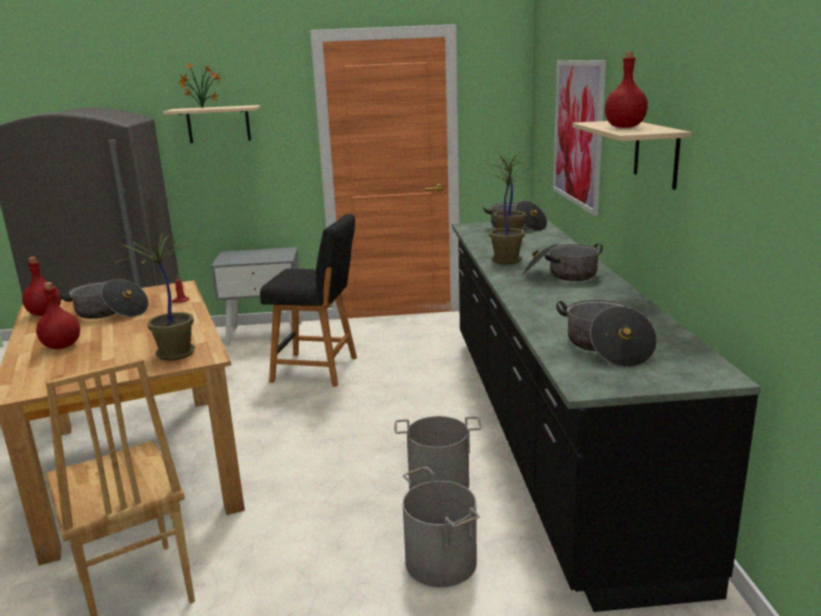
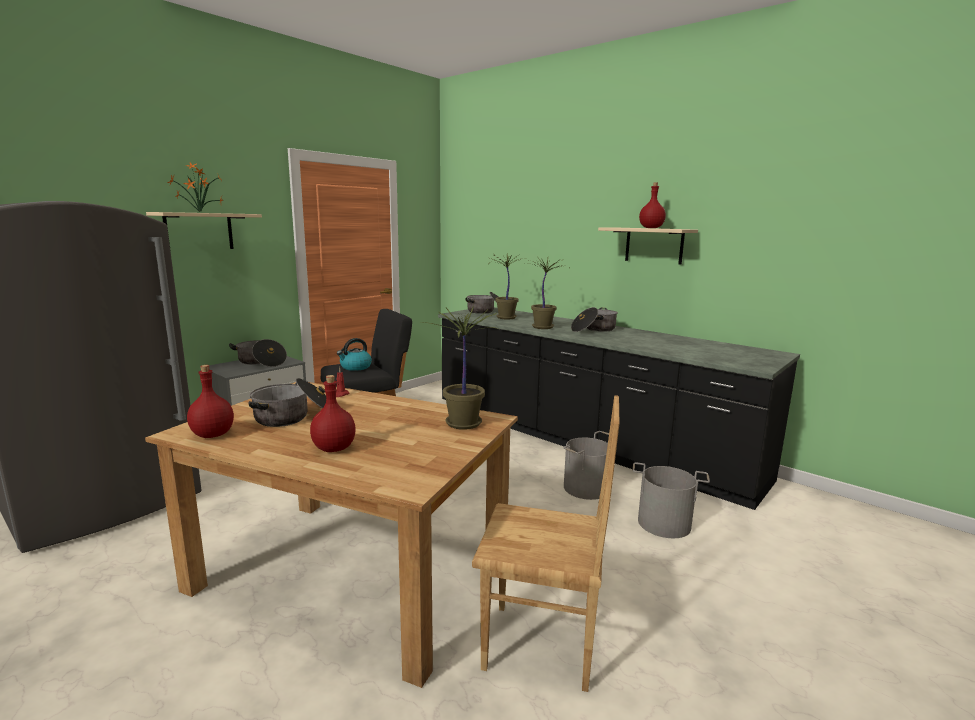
camera: 45 degrees left, 5 degrees down
picture [553,60,606,216] -> none
cooking pot [556,300,657,368] -> cooking pot moved to [229,339,287,367]
none -> kettle [337,338,372,371]

